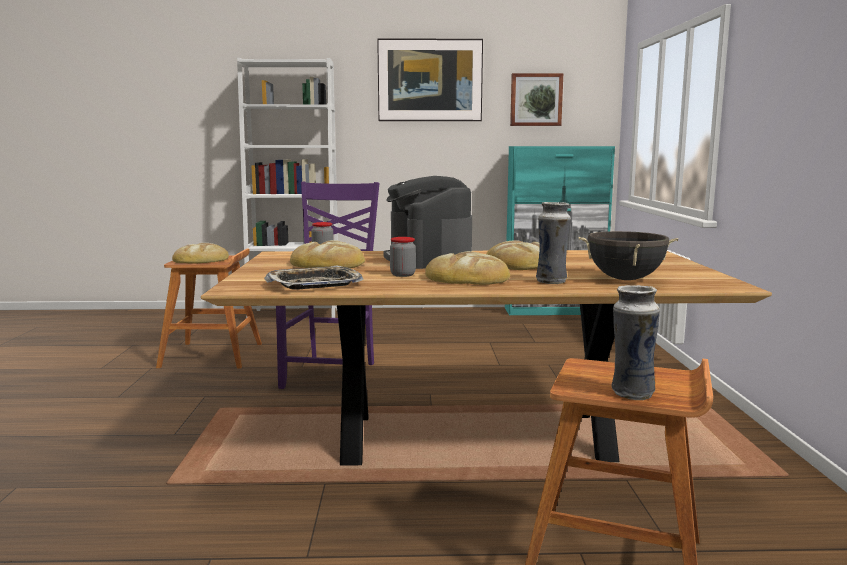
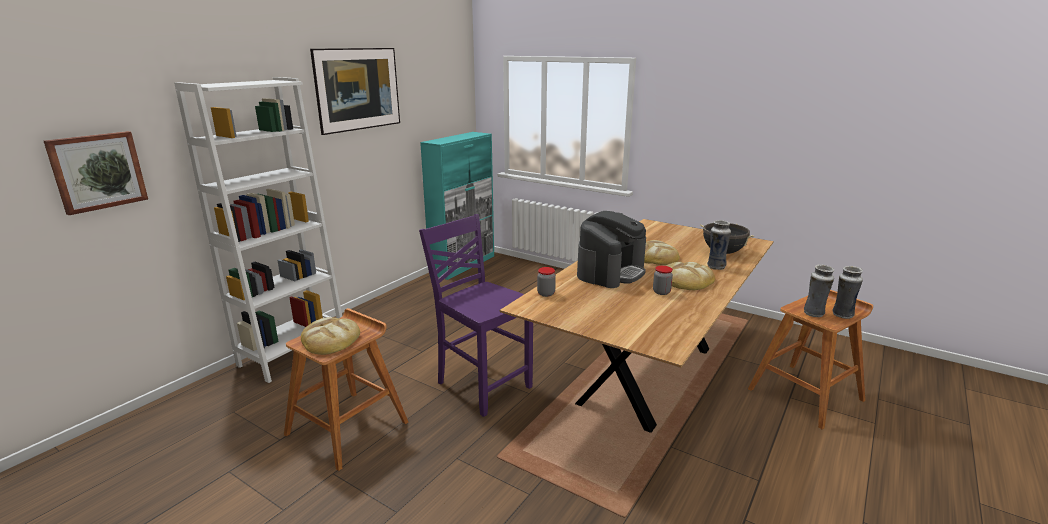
camera: 55 degrees left, 10 degrees up
tray [264,266,363,290] -> none
bread [290,240,365,268] -> none
coffee machine [383,176,472,269] -> coffee machine turned 75 degrees counterclockwise [577,211,646,288]
picture [510,73,563,126] -> picture moved to [44,131,148,215]
none -> vase [804,264,835,317]

